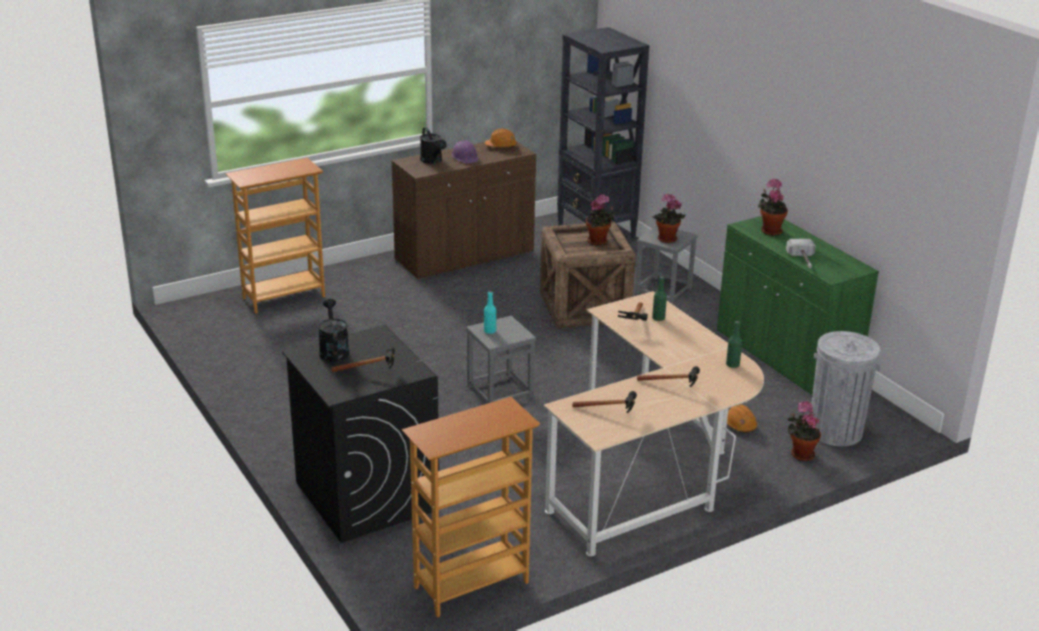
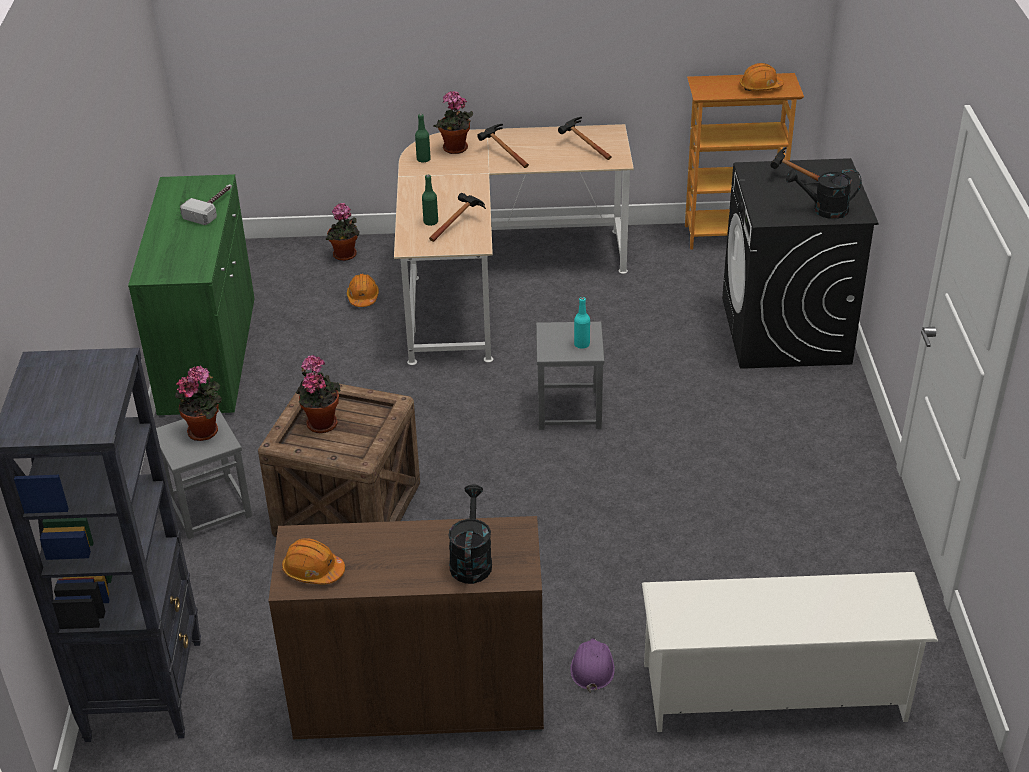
camera: 150 degrees left, 10 degrees up
bookcase [225,158,325,313] -> white shoe rack [642,572,938,732]
black watering can [318,299,349,362] -> black watering can turned 75 degrees clockwise [786,169,862,219]
purple hard hat [451,140,479,163] -> purple hard hat moved to [570,638,615,693]
potted plant [758,179,788,236] -> potted plant moved to [433,91,473,154]
grey trash can [811,331,880,446] -> none
none -> orange hard hat [740,63,784,91]

